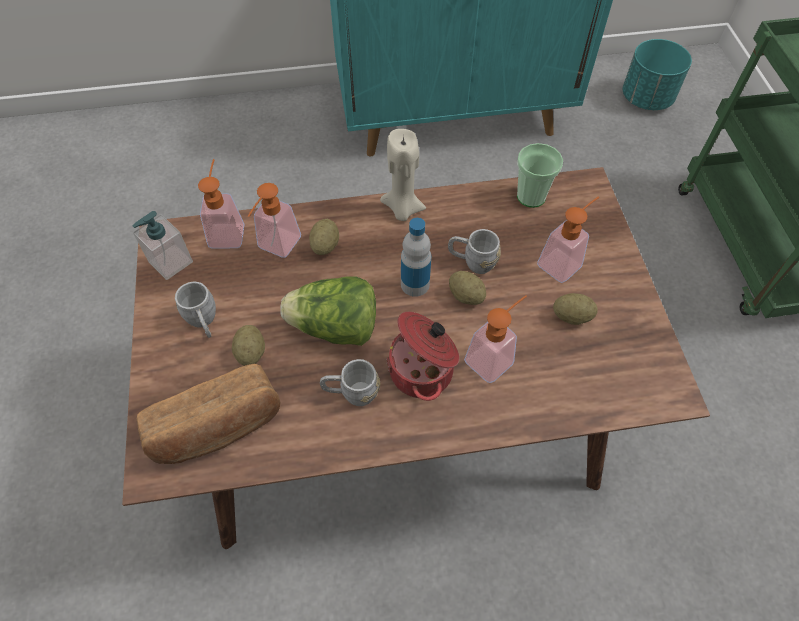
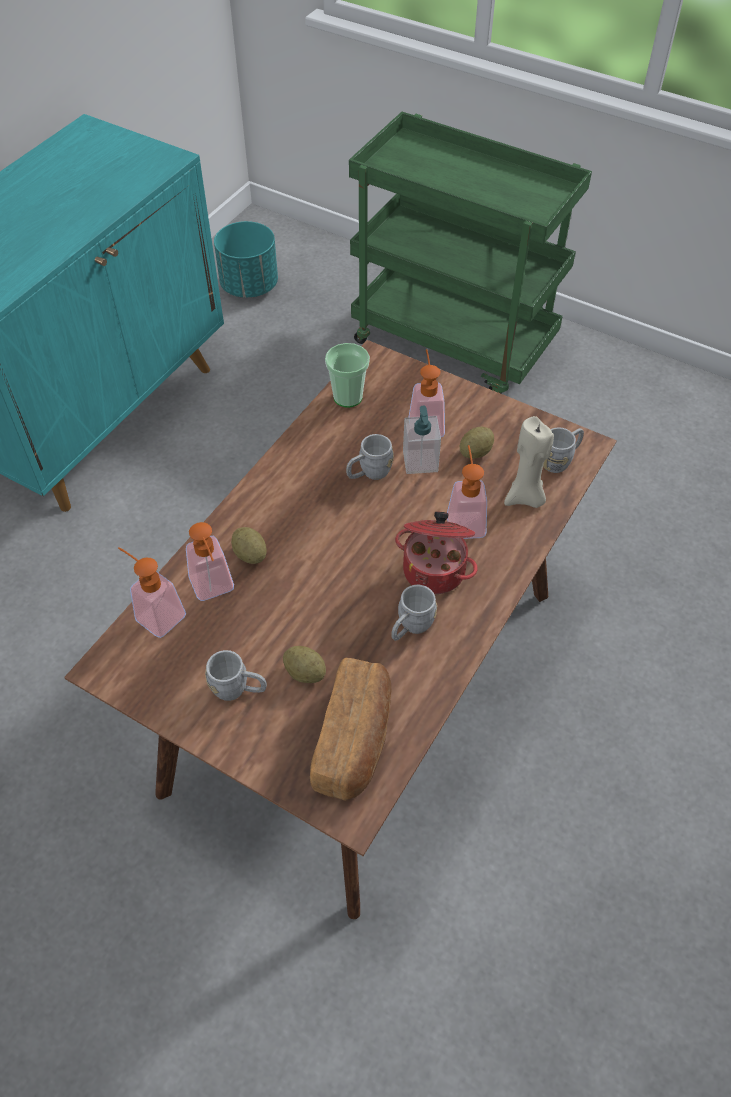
camera: 50 degrees left, 5 degrees down
soap dispenser [133,211,193,280] -> soap dispenser moved to [403,406,441,474]
lettuce [280,276,376,346] -> none
beige candle [380,129,426,221] -> beige candle moved to [504,416,554,508]
bottle [401,218,431,297] -> none
potato [449,271,486,305] -> none
none -> grey mug [543,427,584,473]

